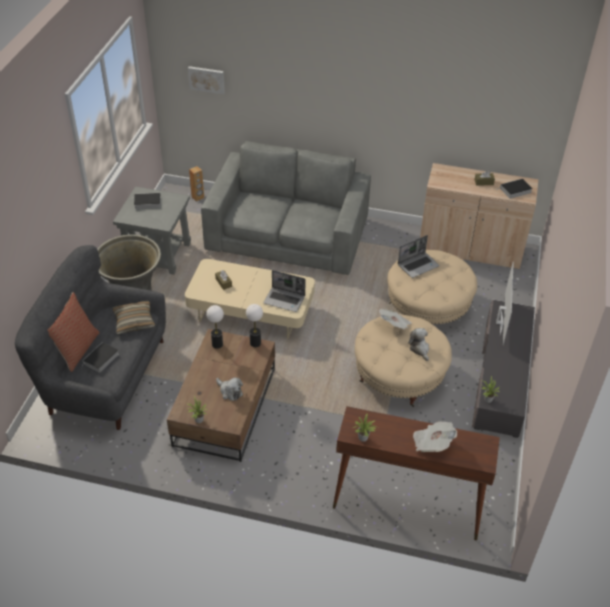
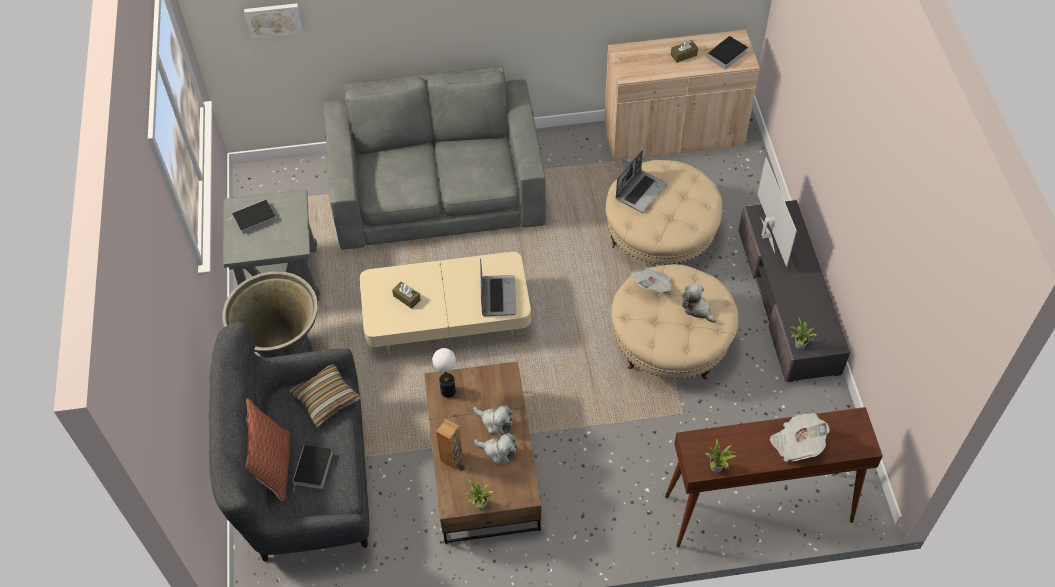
camera: 20 degrees left, 10 degrees up
brown speaker [189,166,204,202] -> brown speaker moved to [436,419,463,468]
table lamp [246,304,263,347] -> none
laptop [263,270,306,312] -> laptop turned 90 degrees counterclockwise [480,258,516,316]
none -> plush toy [473,405,513,434]

